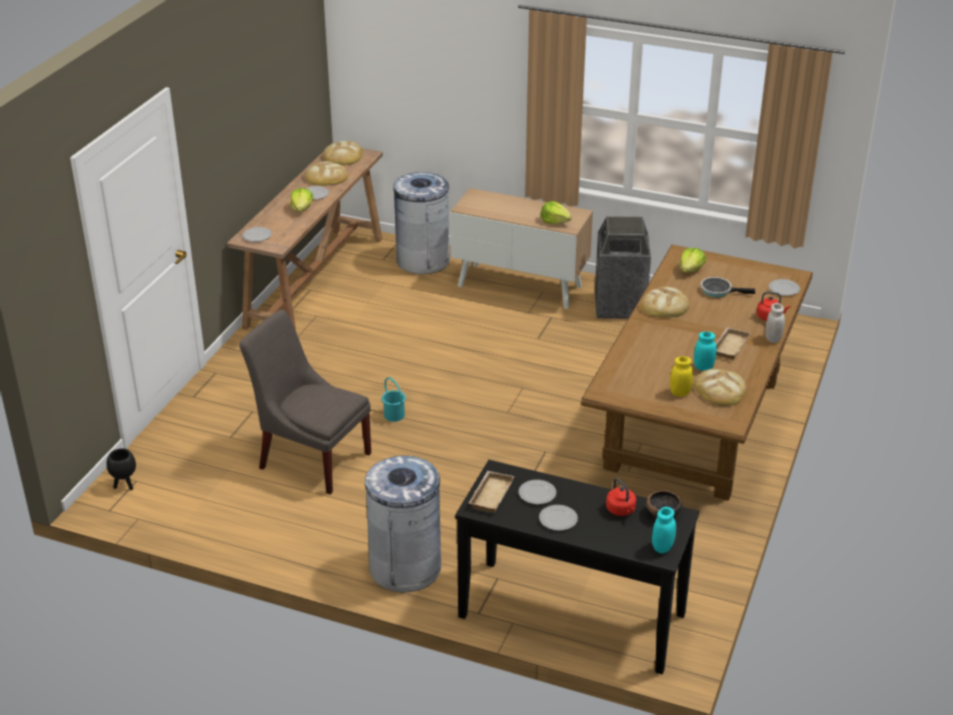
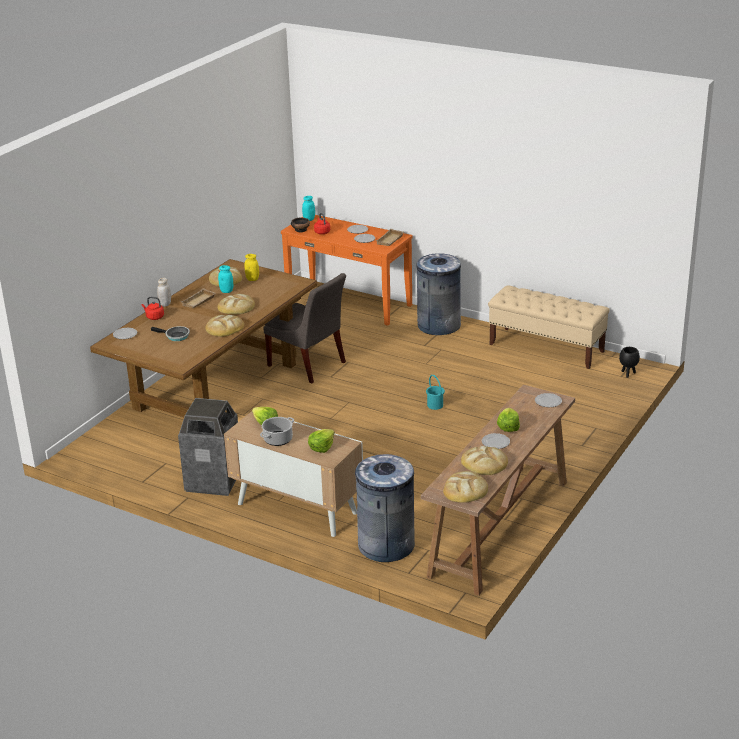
camera: 170 degrees left, 5 degrees down
grey chair [239,310,371,494] -> grey chair moved to [263,273,346,384]
black console table [455,460,699,674] -> orange console table [281,215,413,326]
lettuce [680,248,706,273] -> lettuce moved to [308,429,335,453]
none -> bread [217,294,255,314]
none -> cooking pot [260,417,294,446]
none -> beige bench [488,285,610,369]

